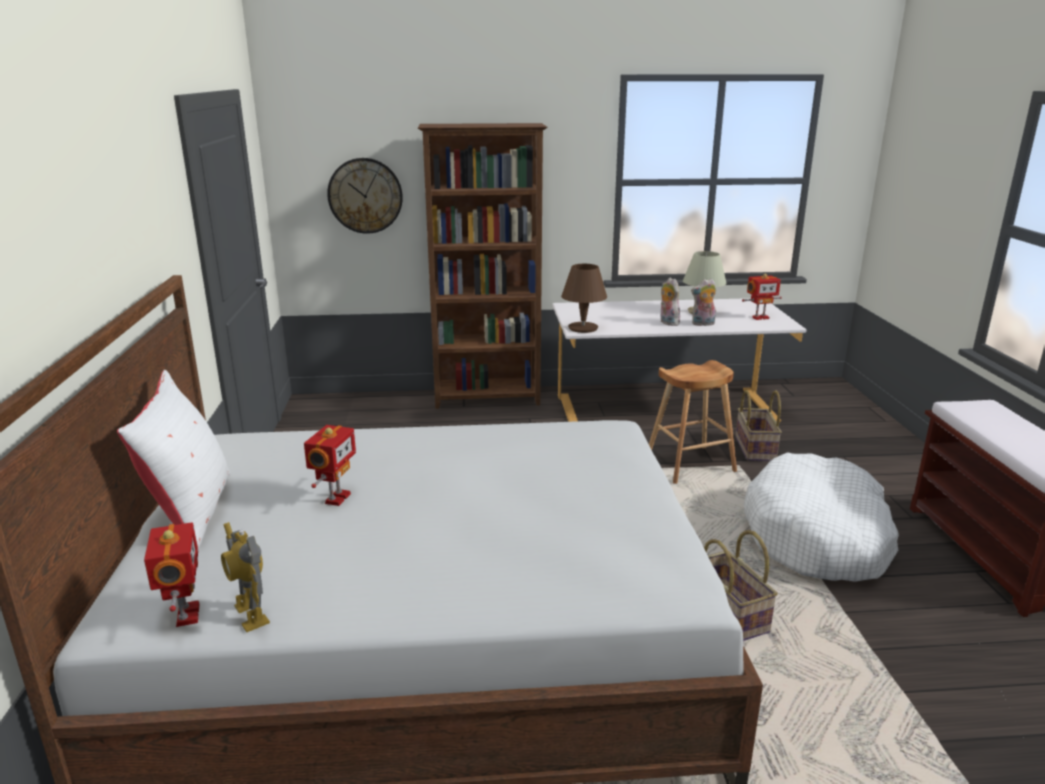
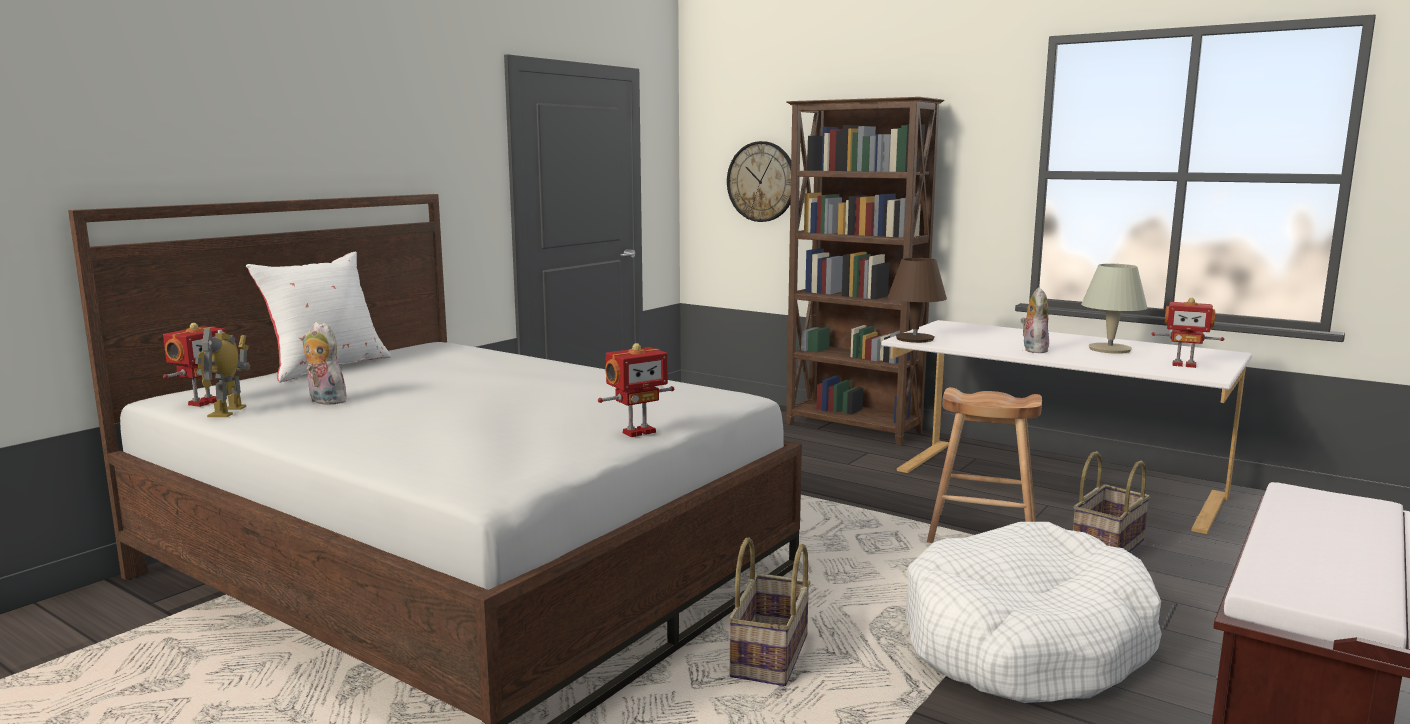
camera: 40 degrees right, 10 degrees down
toy robot [304,425,356,506] -> toy robot moved to [598,343,674,437]
plush toy [691,279,716,326] -> plush toy moved to [303,322,347,405]

